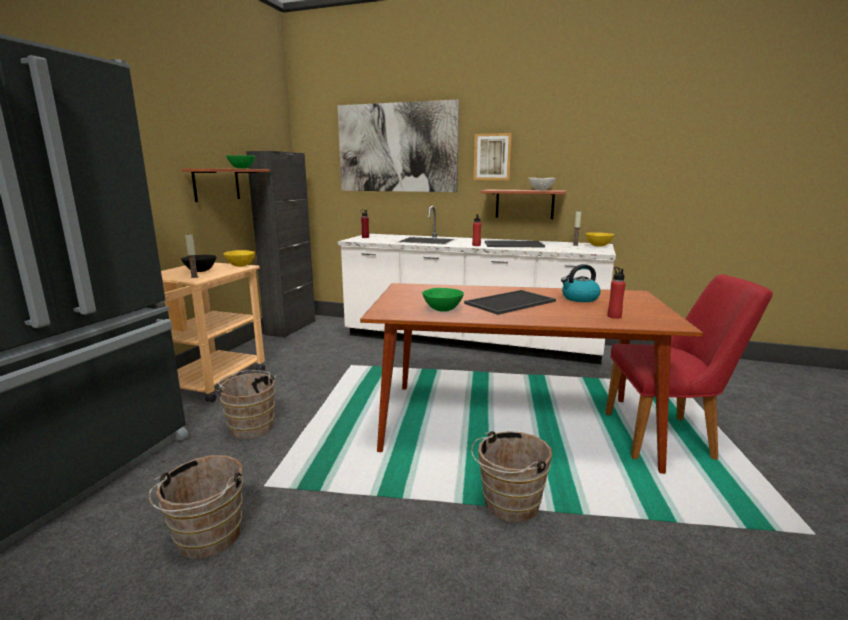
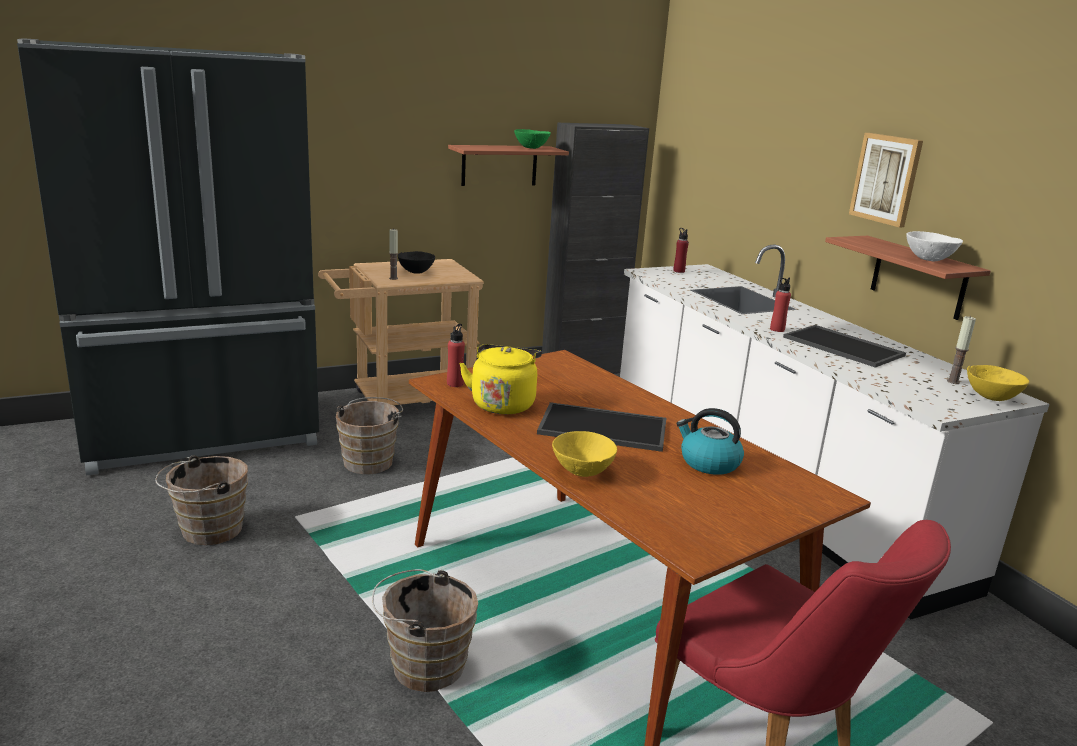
camera: 45 degrees right, 5 degrees up
yellow bowl [223,250,255,267] -> yellow bowl moved to [552,431,617,477]
picture [338,100,459,192] -> none
green bowl [422,288,464,312] -> yellow kettle [459,344,542,414]
red bottle [608,267,626,319] -> red bottle moved to [447,324,465,387]

